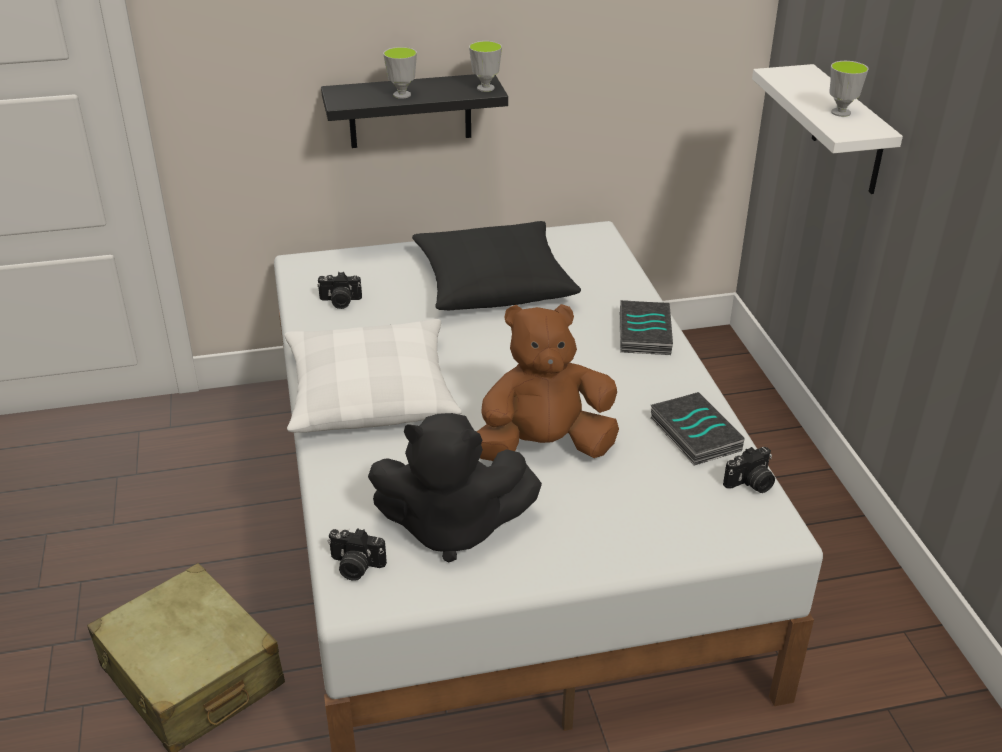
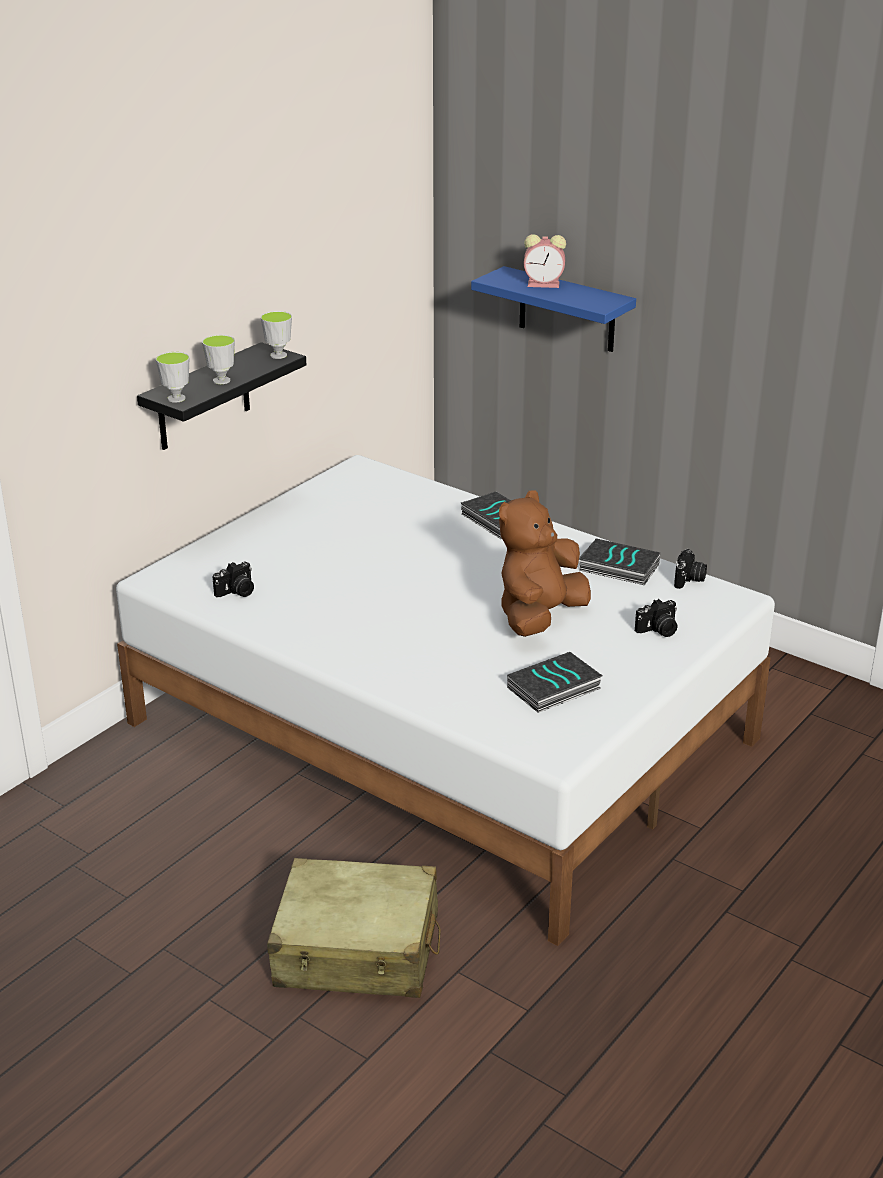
camera: 40 degrees left, 5 degrees down
white pillow [284,319,462,433] -> none
camera [328,528,387,581] -> camera moved to [635,599,677,637]
black plush toy [368,413,542,562] -> book [507,652,602,713]
black pillow [412,221,581,310] -> none
white shelf [752,64,903,194] -> blue shelf [471,266,636,352]
cup [829,61,869,117] -> cup moved to [156,352,190,403]
none -> alarm clock [524,234,566,288]

